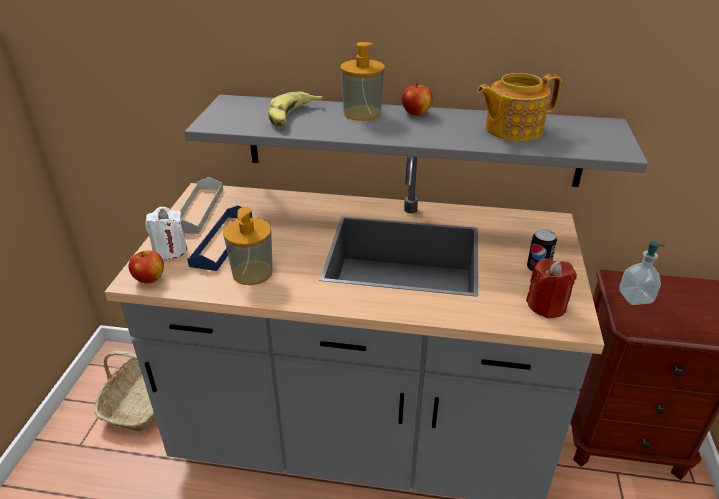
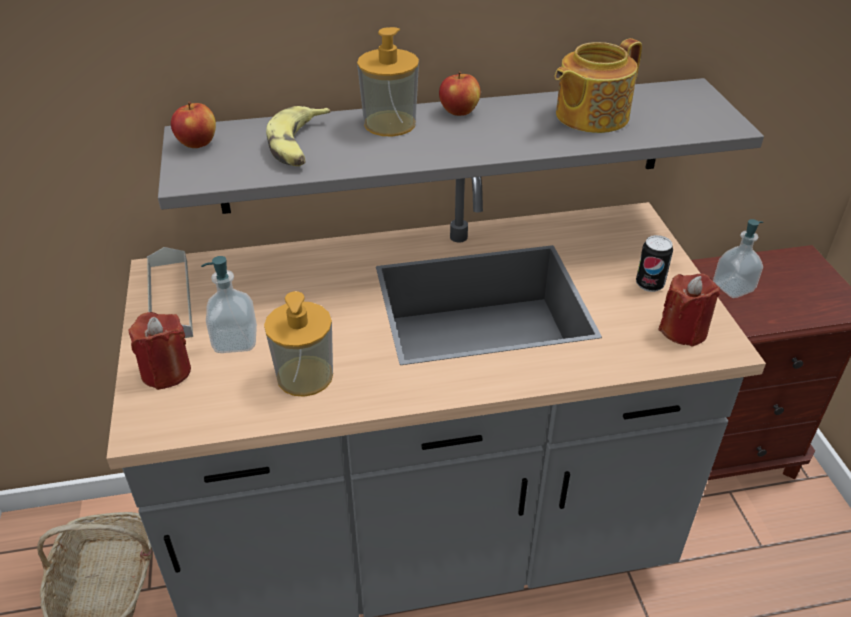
camera: 20 degrees left, 5 degrees up
apple [129,251,164,284] -> apple moved to [171,102,216,148]
white candle [145,207,187,260] -> red candle [129,312,191,390]
blue tray [187,205,253,271] -> soap dispenser [201,256,257,353]

